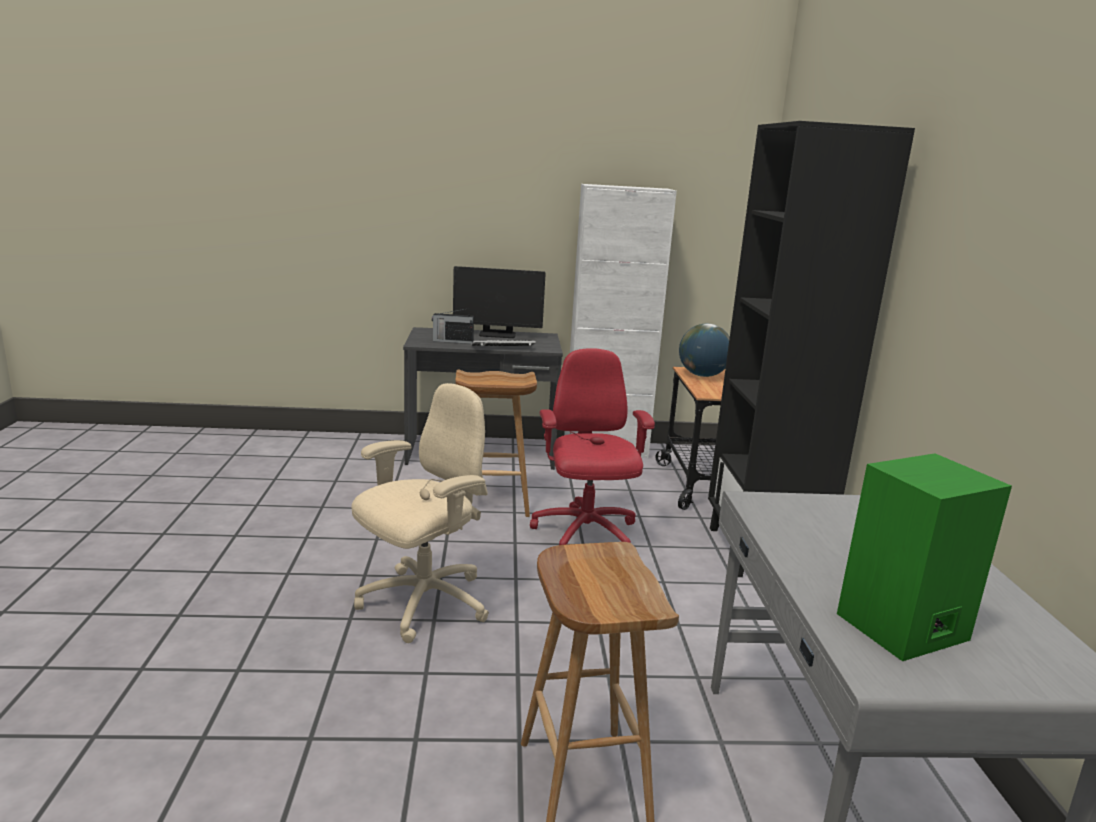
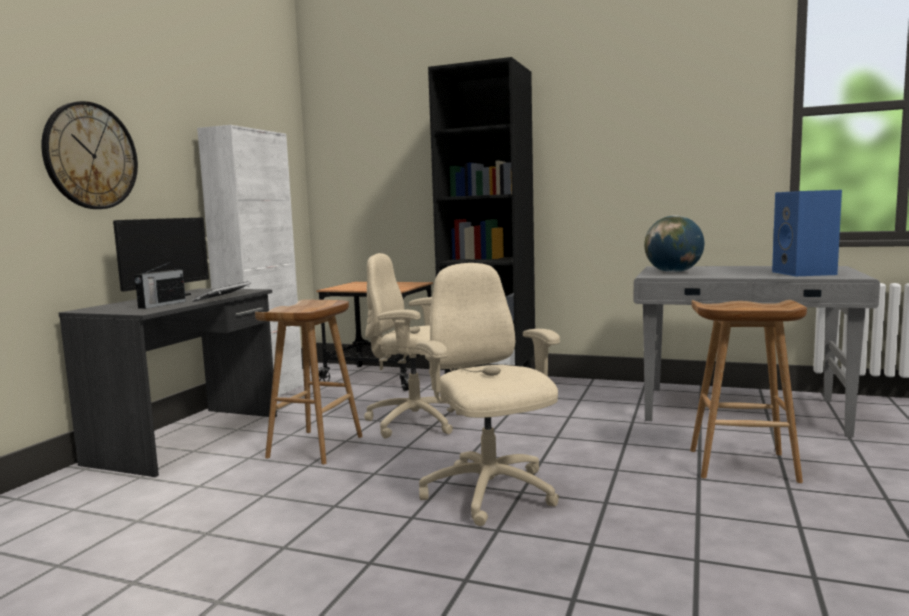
camera: 65 degrees left, 10 degrees down
red office chair [530,348,655,545] -> beige office chair [364,253,461,439]
globe [679,324,730,377] -> globe moved to [644,215,704,273]
green speaker [837,453,1012,661] -> blue speaker [772,190,842,276]
none -> wall clock [41,101,138,209]

